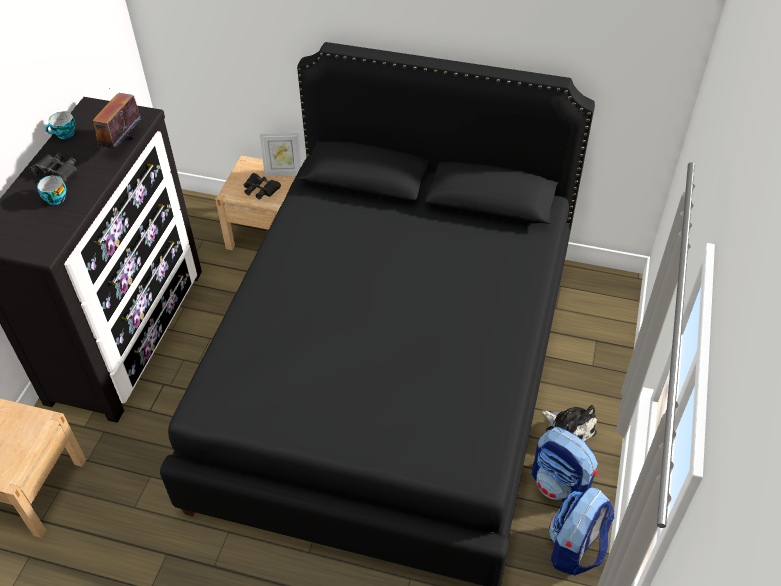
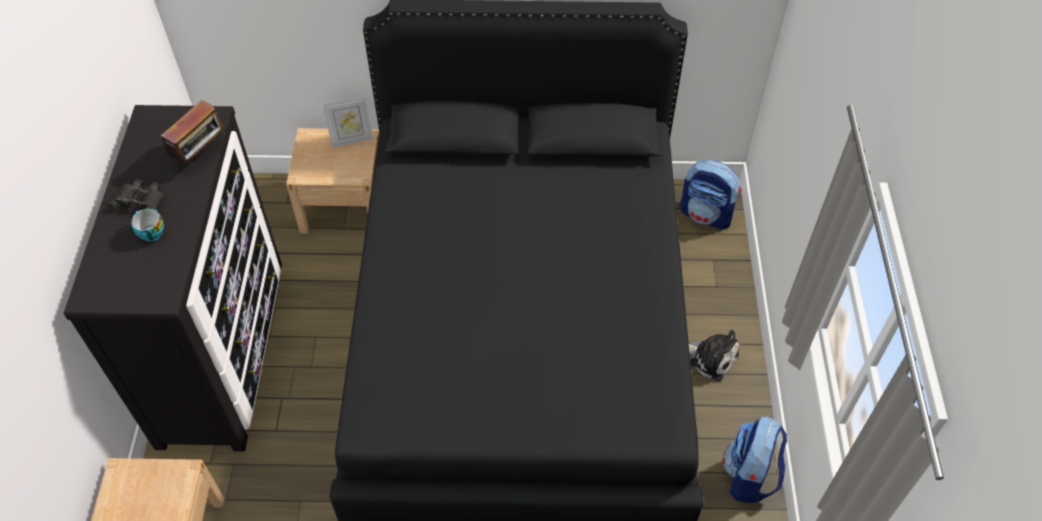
camera: 15 degrees left, 5 degrees up
cup [45,111,76,139] -> none
radio [93,88,141,148] -> radio turned 150 degrees counterclockwise [155,100,229,168]
black binoculars [243,173,281,200] -> none
backpack [532,427,598,502] -> backpack moved to [680,160,742,230]

